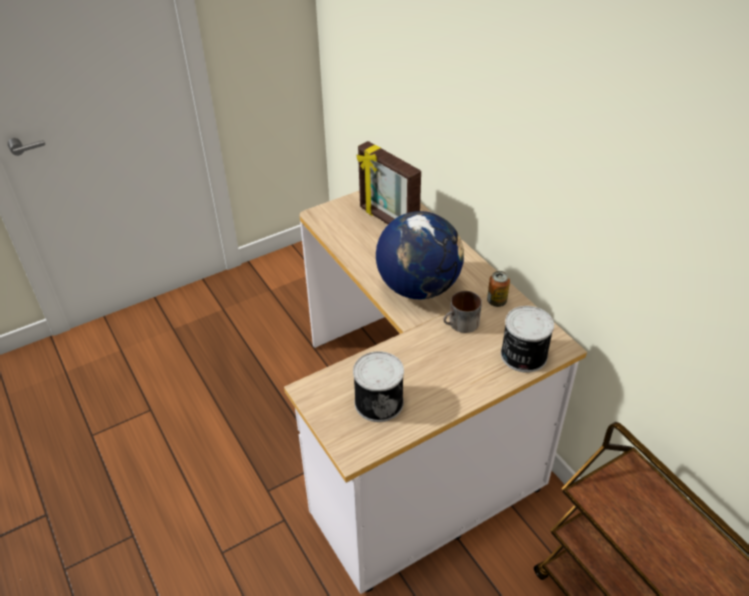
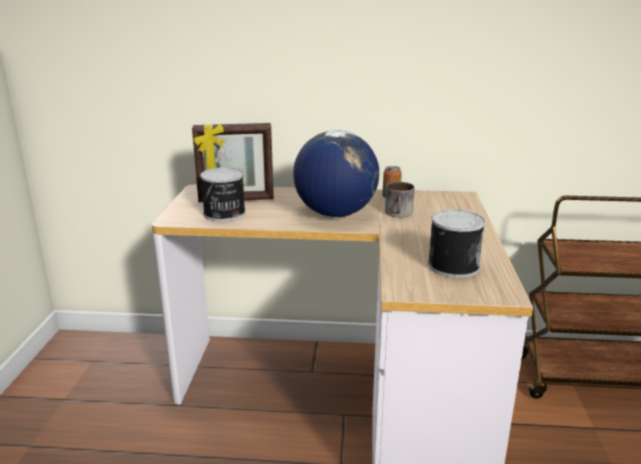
camera: 55 degrees left, 20 degrees down
can [501,306,554,373] -> can moved to [200,168,245,221]

